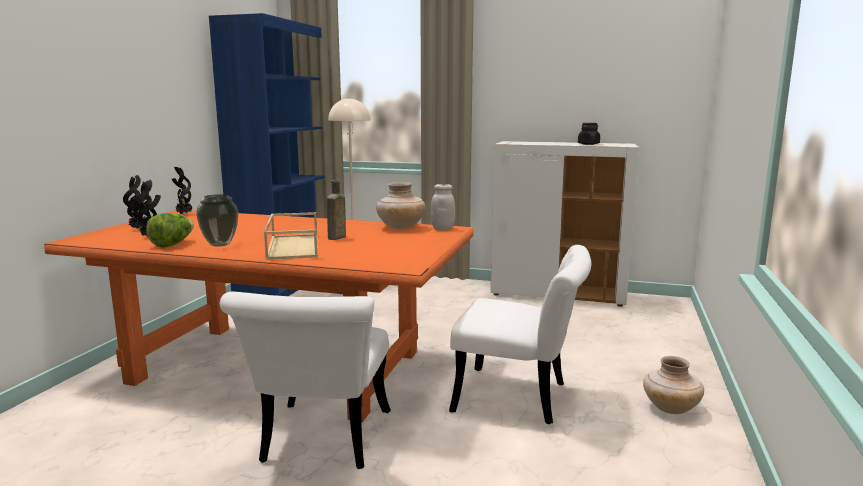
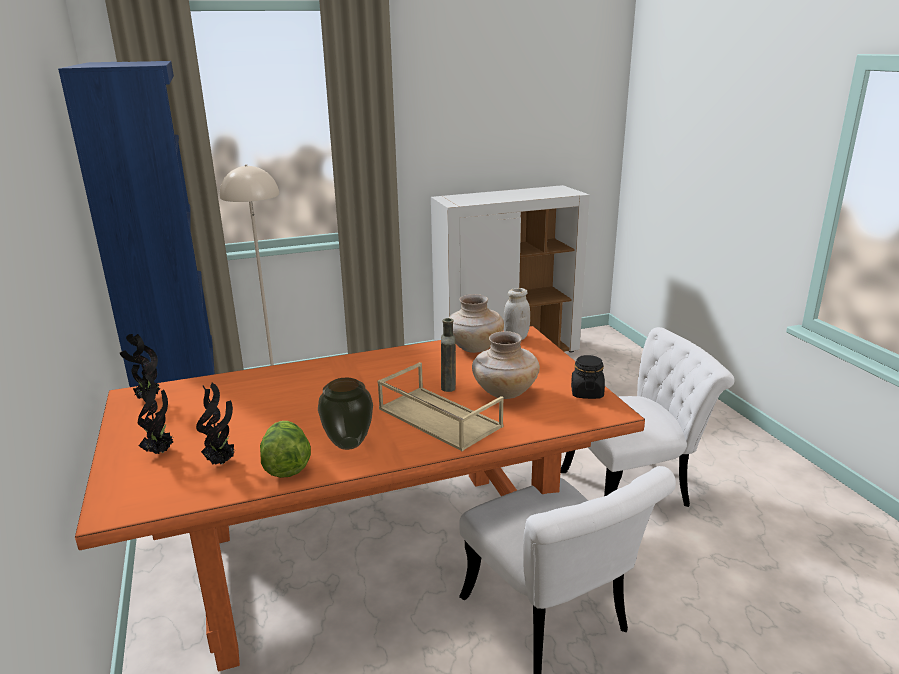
camera: 35 degrees left, 10 degrees up
black jar [578,123,600,145] -> black jar moved to [571,355,605,399]
beige vase [643,356,704,414] -> beige vase moved to [472,331,540,399]

